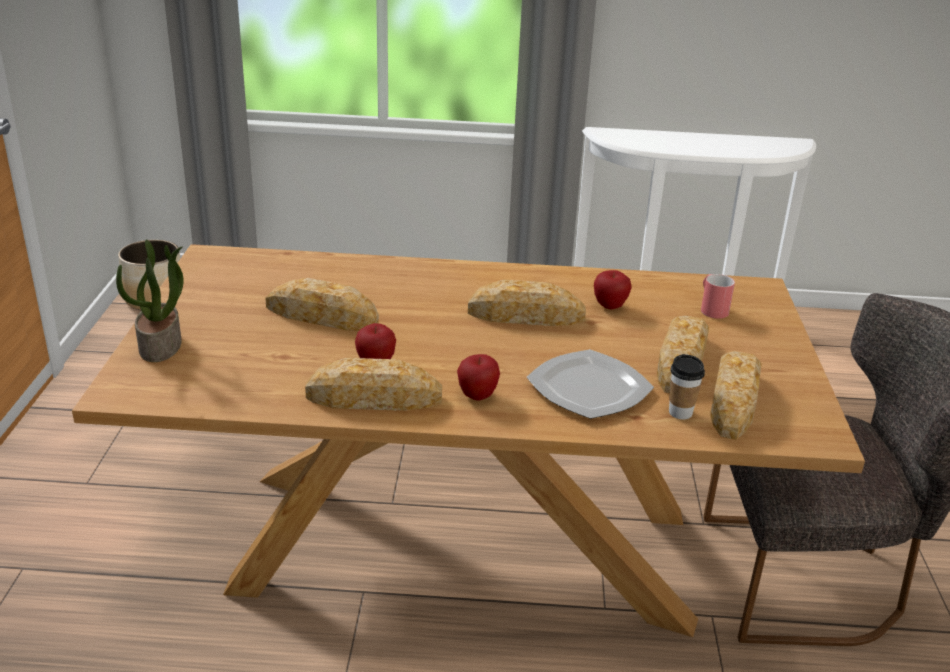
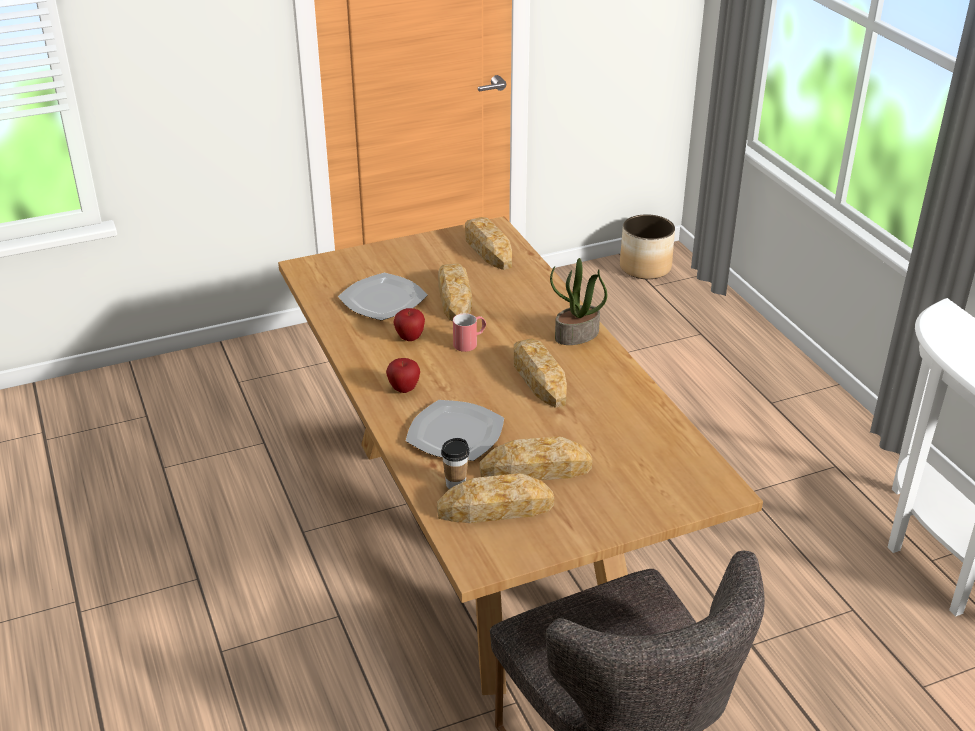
camera: 65 degrees right, 5 degrees up
potted plant [116,240,184,362] -> potted plant moved to [550,258,607,345]
bread [305,358,442,411] -> bread moved to [465,217,512,270]
apple [594,270,632,309] -> none
red mug [701,274,735,319] -> red mug moved to [453,313,486,352]
none -> plate [338,273,427,320]

